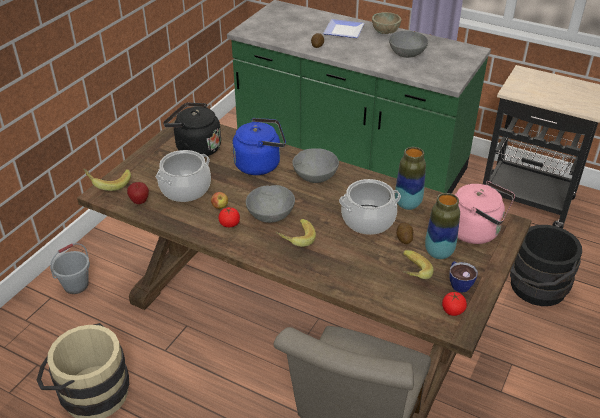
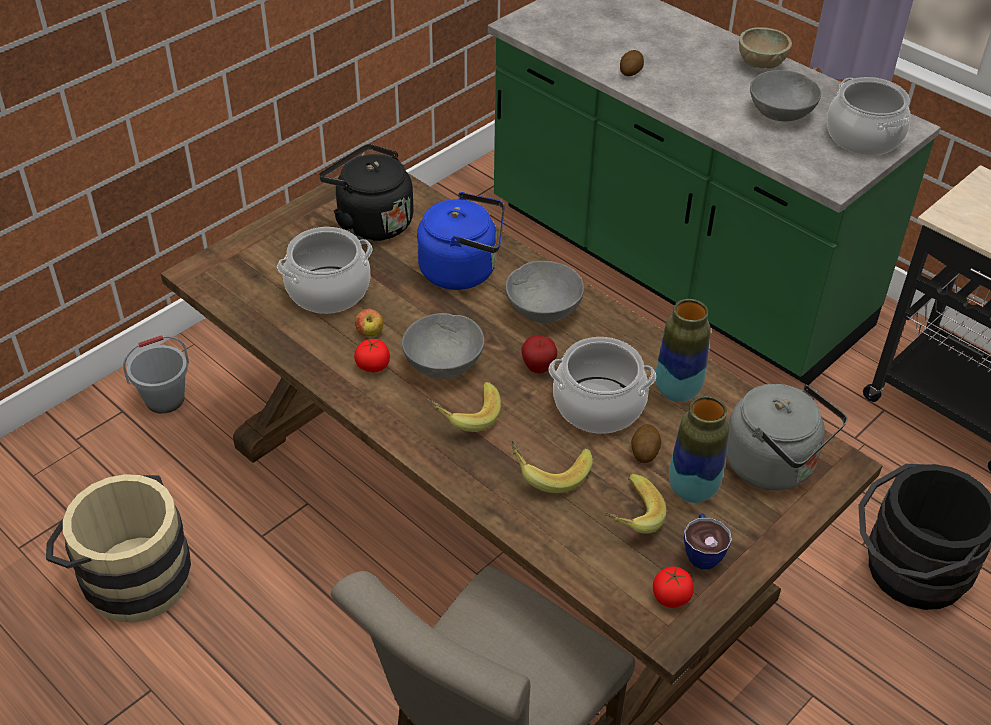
camera: 15 degrees right, 5 degrees up
banana [83,169,131,191] -> banana moved to [510,441,593,493]
apple [127,182,149,204] -> apple moved to [521,335,557,373]
plate [323,19,365,38] -> none
pink kettle [455,181,515,244] -> grey kettle [726,384,847,490]
none -> cooking pot [827,77,910,155]

